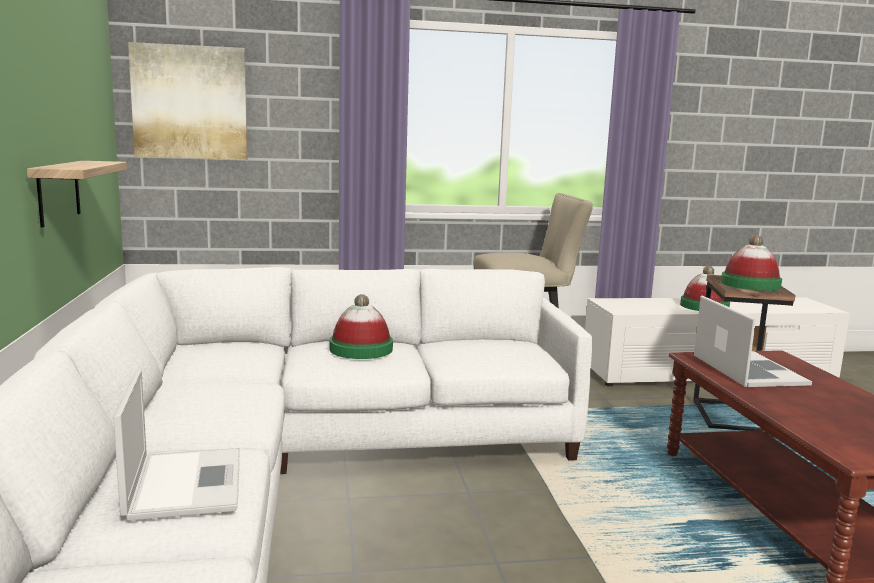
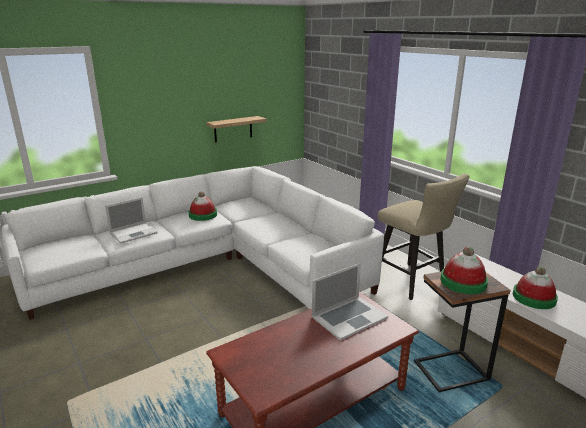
camera: 65 degrees right, 10 degrees up
picture [128,42,248,160] -> none
hat [330,294,393,359] -> hat moved to [189,192,217,221]

